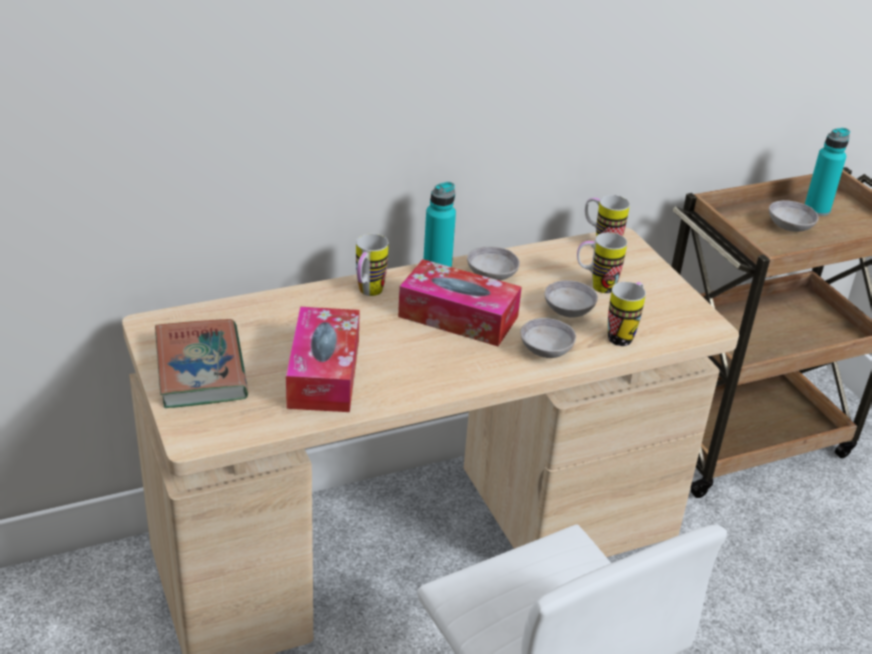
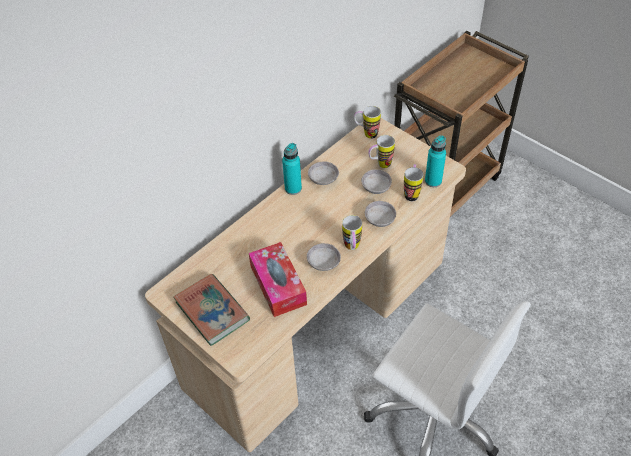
camera: 20 degrees left, 15 degrees up
mug [356,234,389,296] -> mug moved to [342,215,362,250]
tissue box [398,259,522,346] -> none
grey bowl [769,200,819,232] -> grey bowl moved to [307,243,341,271]
turquoise bottle [805,128,850,216] -> turquoise bottle moved to [425,135,446,187]

